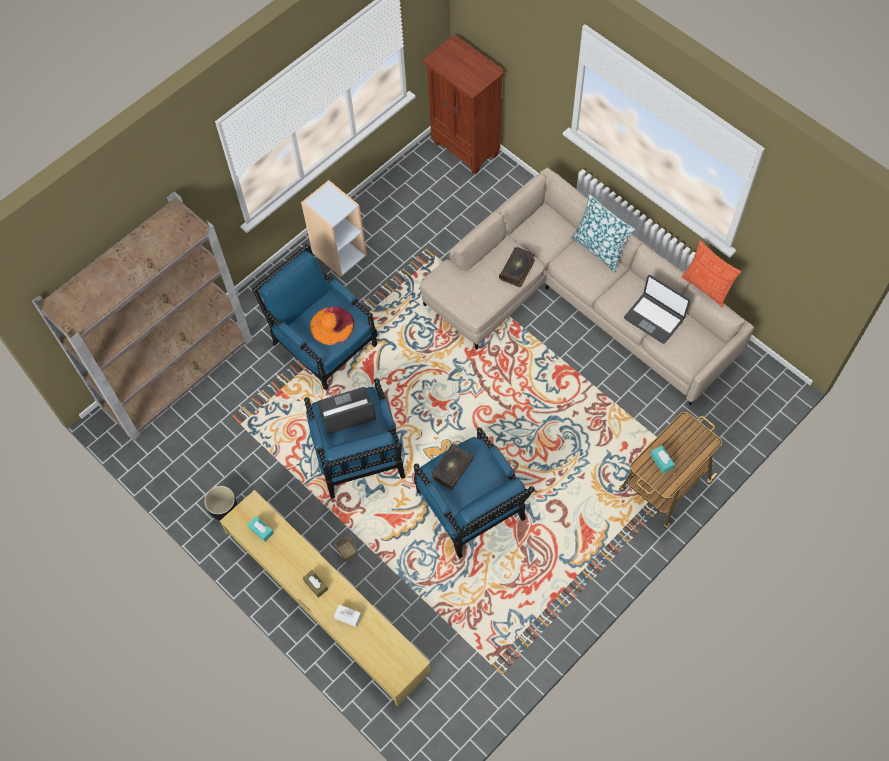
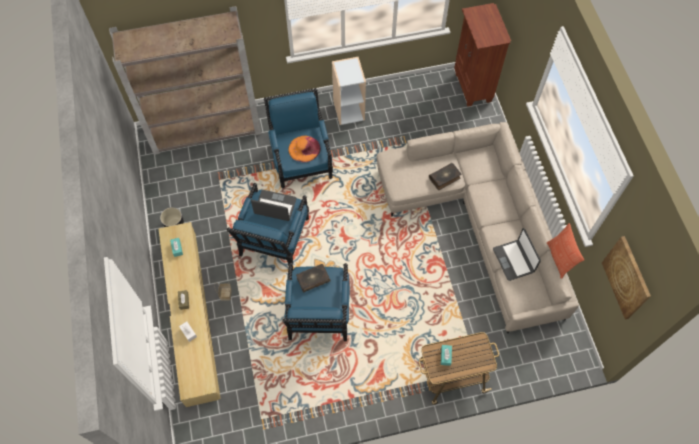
camera: 30 degrees right, 0 degrees up
pillow [571,194,635,272] -> none
none -> picture [602,236,651,320]

